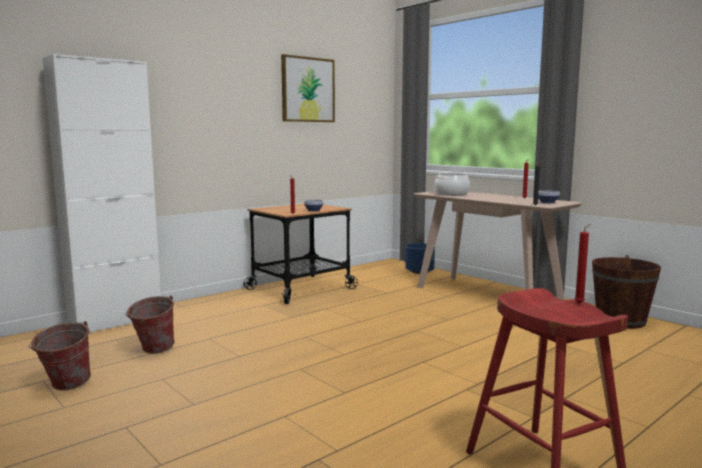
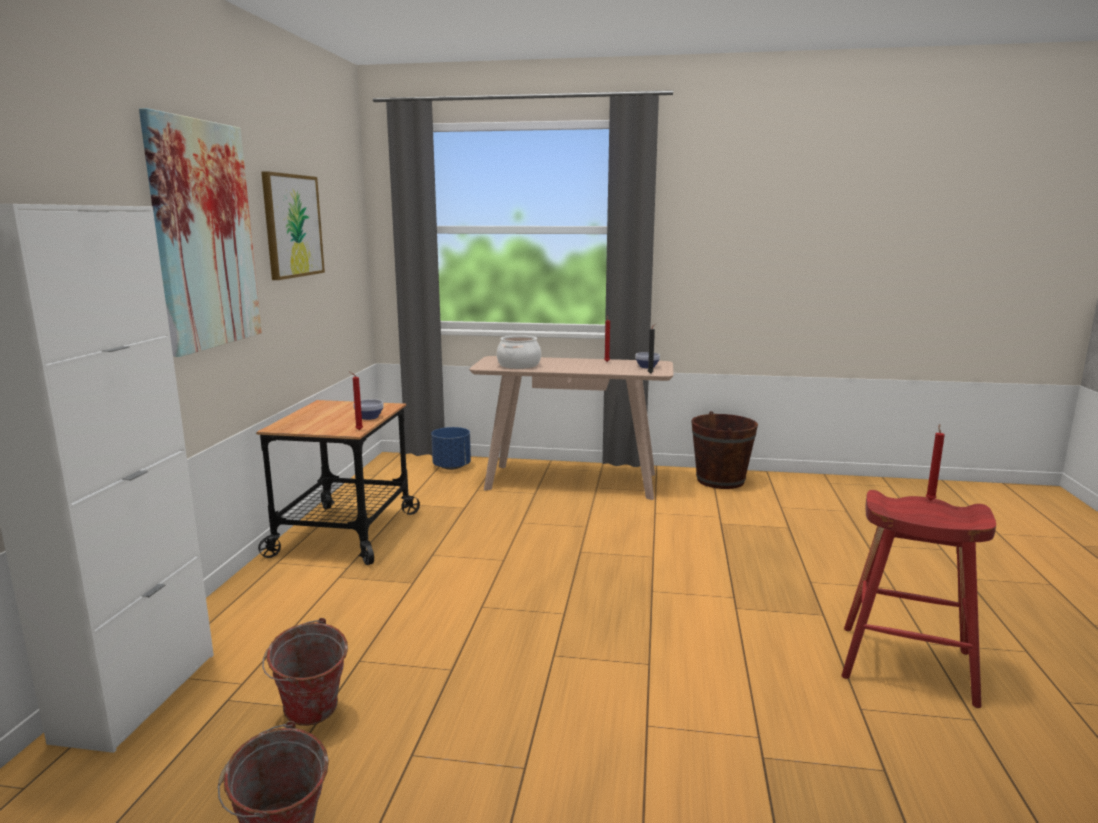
camera: 40 degrees left, 5 degrees up
none -> picture [139,108,262,357]

